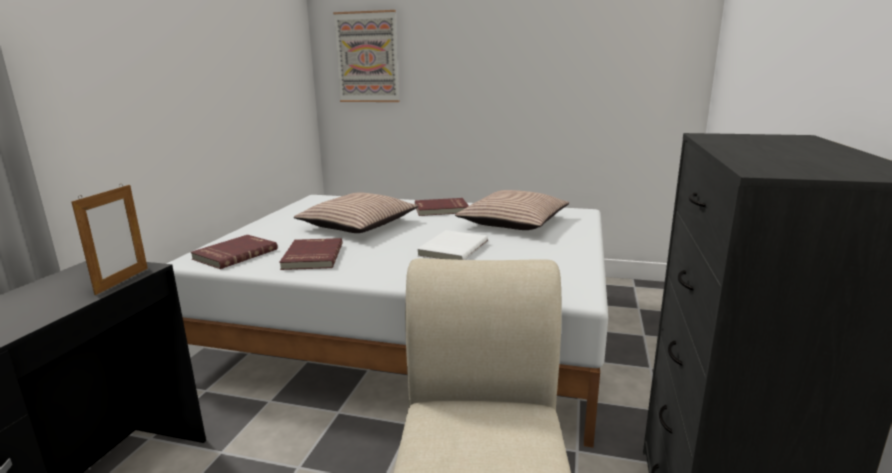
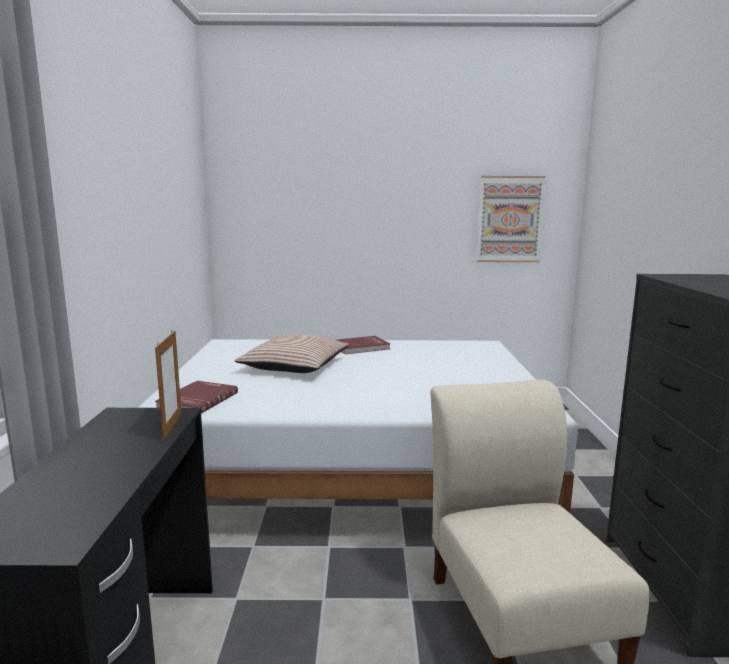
camera: 15 degrees left, 5 degrees down
red book [279,238,343,270] -> none
picture [333,10,399,102] -> picture moved to [477,176,546,262]
white book [417,230,488,260] -> none
pillow [455,190,569,230] -> none

